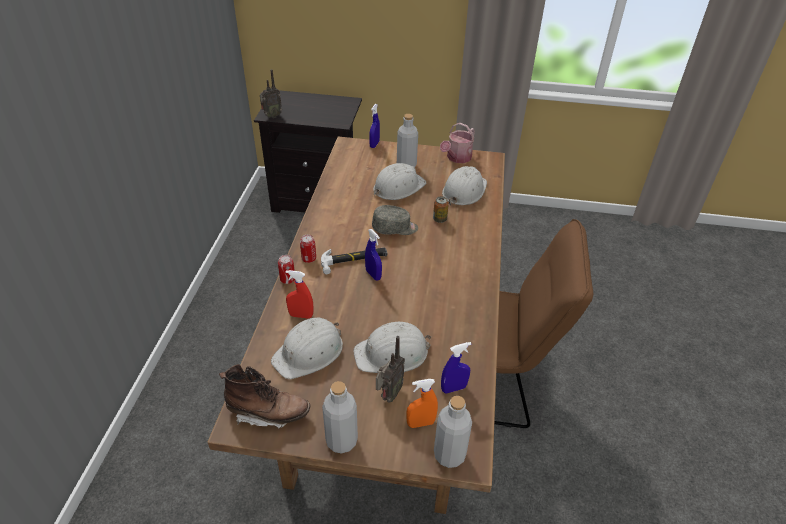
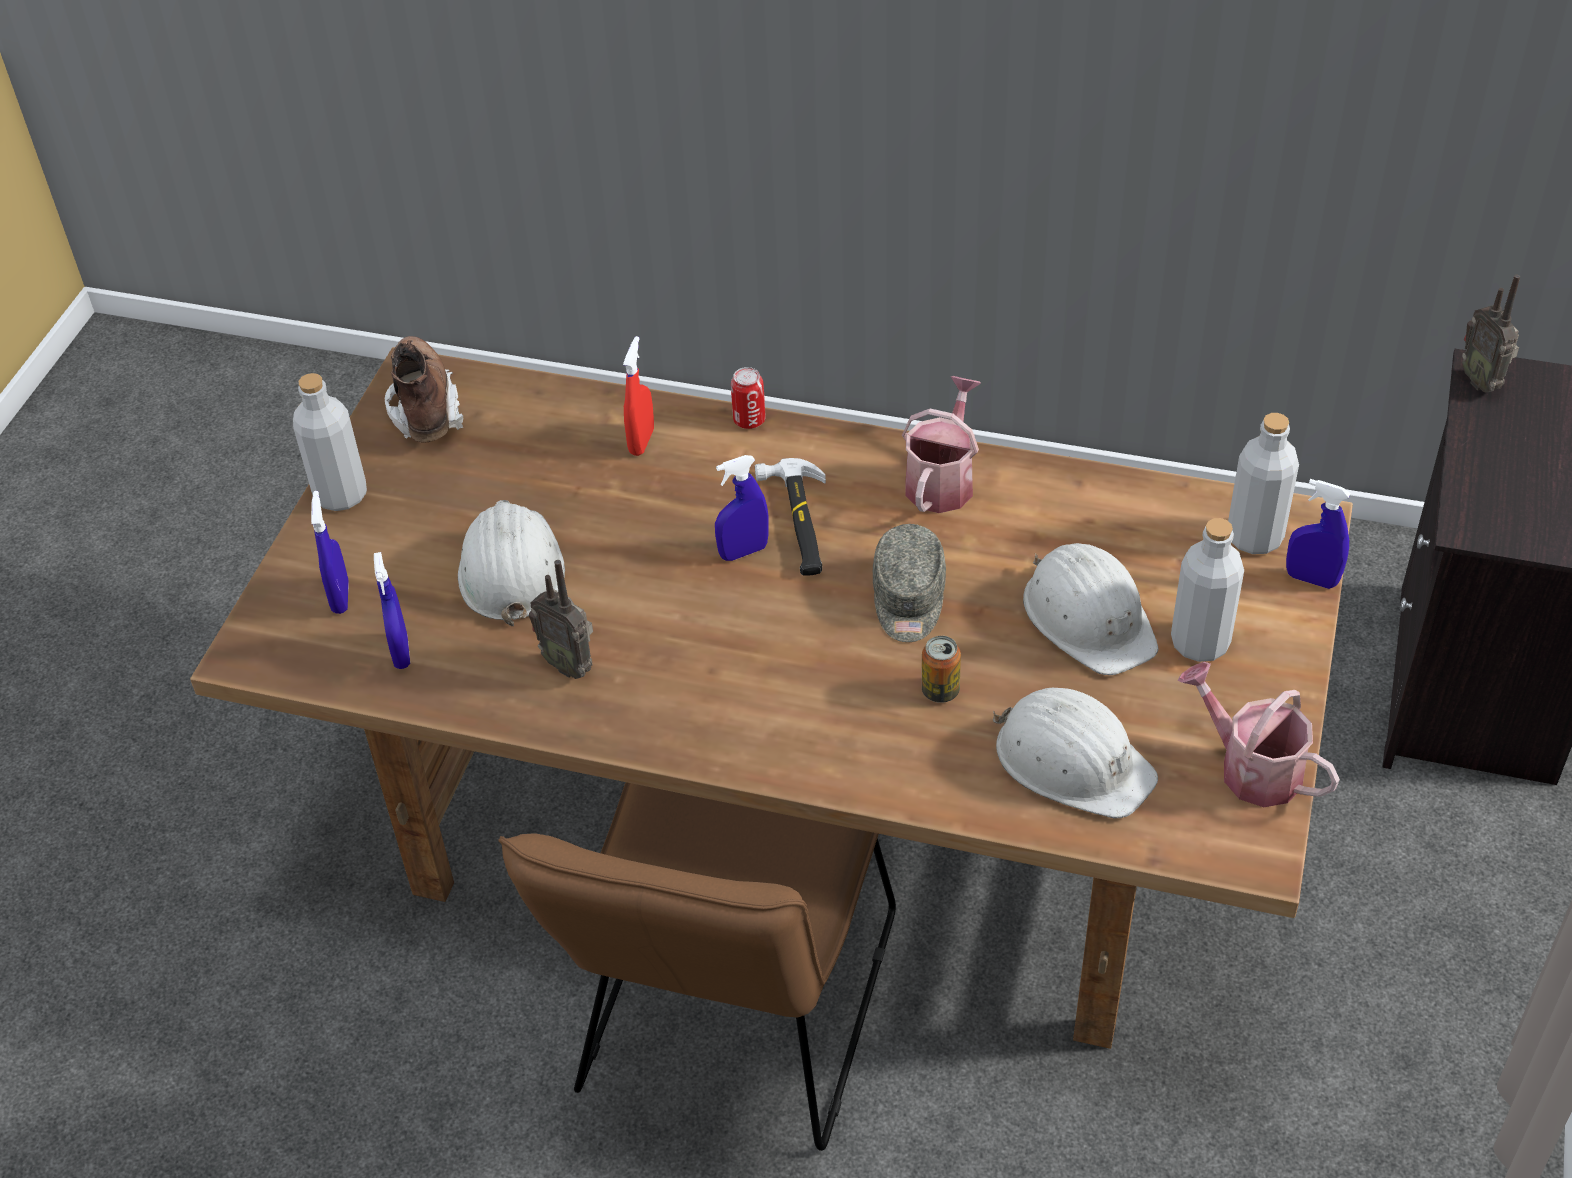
camera: 100 degrees right, 5 degrees up
brown boot [219,364,311,429] -> brown boot turned 150 degrees clockwise [385,336,464,443]
white hard hat [271,317,343,379] -> none
can [300,235,316,263] -> none
radio [376,336,405,403] -> radio moved to [529,560,593,679]
orange spray bottle [406,379,438,428] -> blue spray bottle [311,491,349,614]
grey bottle [434,396,472,468] -> grey bottle moved to [1228,413,1299,554]
none -> watering can [902,376,981,513]

